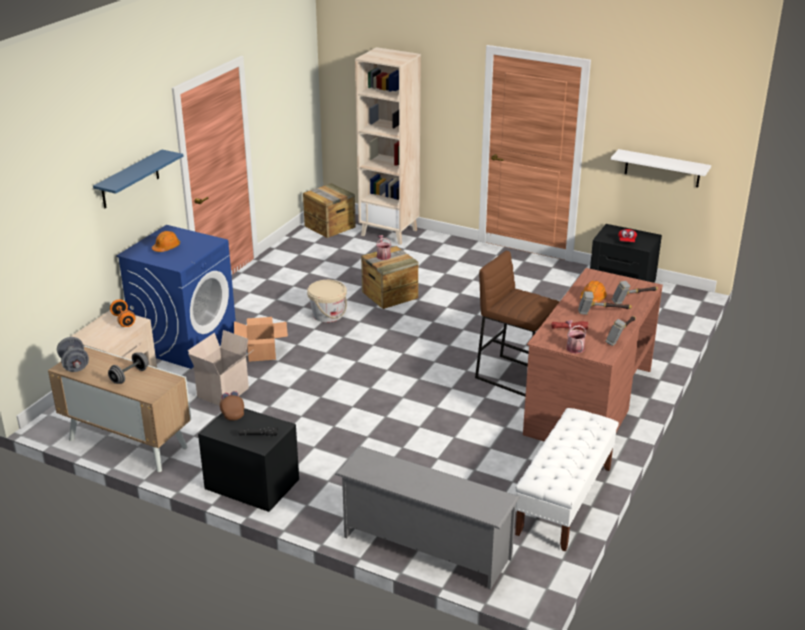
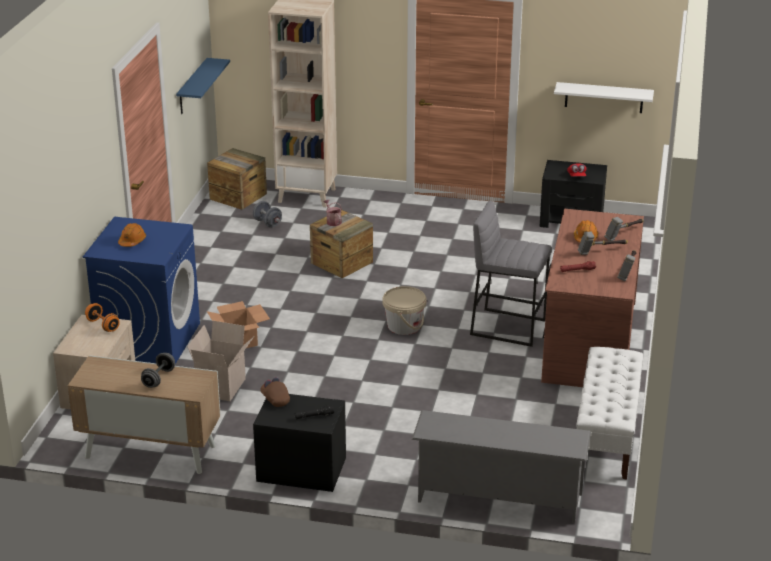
camera: 15 degrees left, 0 degrees up
grey dumbbell [57,337,89,372] -> grey dumbbell moved to [253,201,282,228]
blue shelf [93,149,183,209] -> blue shelf moved to [176,58,230,114]
beige bucket [307,280,347,322] -> beige bucket moved to [382,286,427,335]
brown stool [475,251,560,397] -> grey stool [470,201,552,347]
watering can [566,320,586,354] -> none

